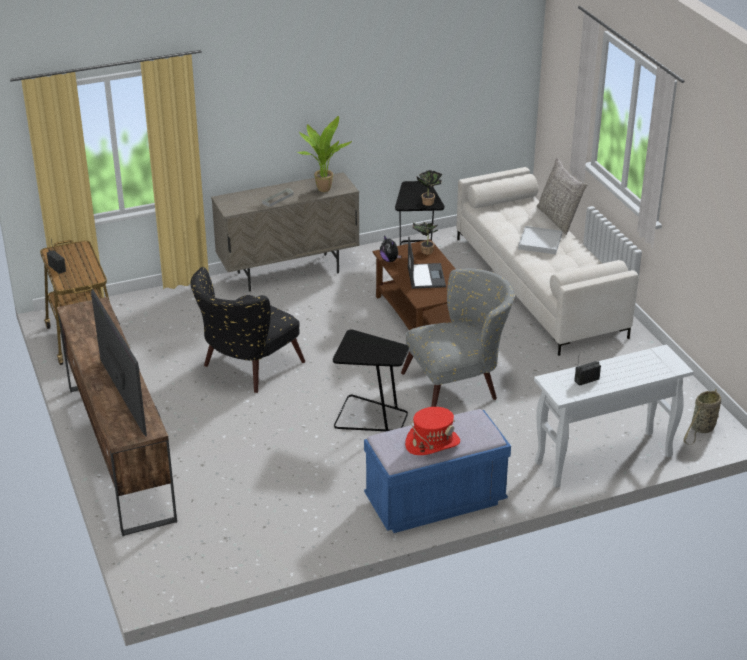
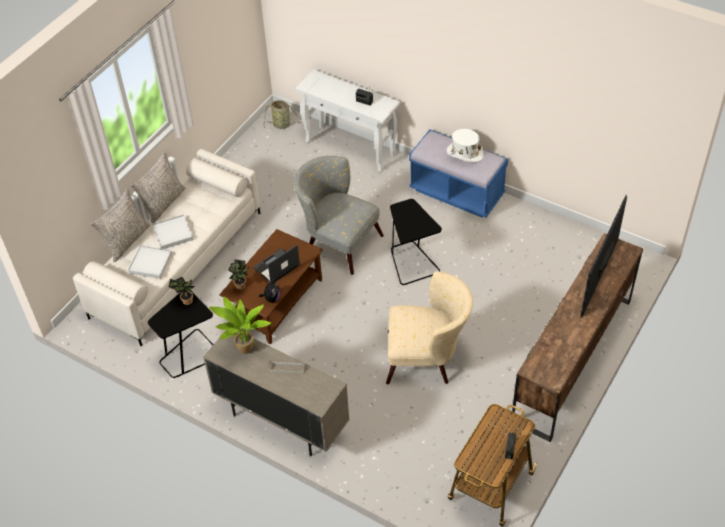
camera: 125 degrees left, 15 degrees up
black armchair [190,267,305,393] -> beige armchair [386,271,473,384]
red hat [405,407,460,455] -> white hat [447,129,484,162]
none -> white tray [128,245,172,279]
none -> grey pillow [130,151,186,223]

